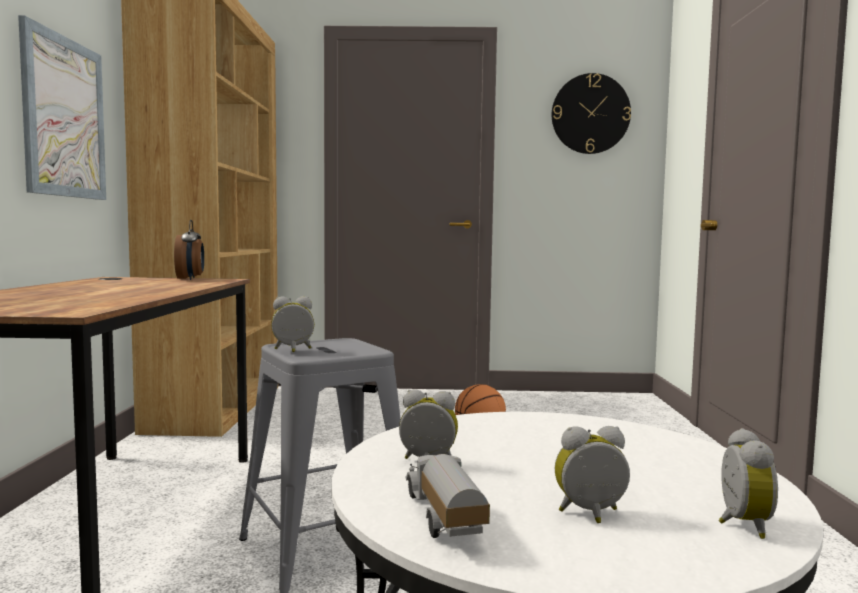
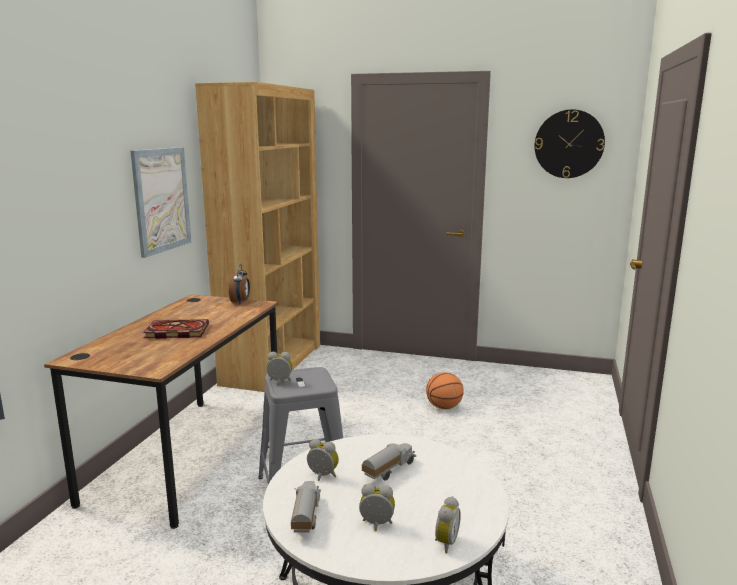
camera: 15 degrees right, 10 degrees up
none -> book [143,319,209,339]
none -> toy truck [362,443,417,481]

